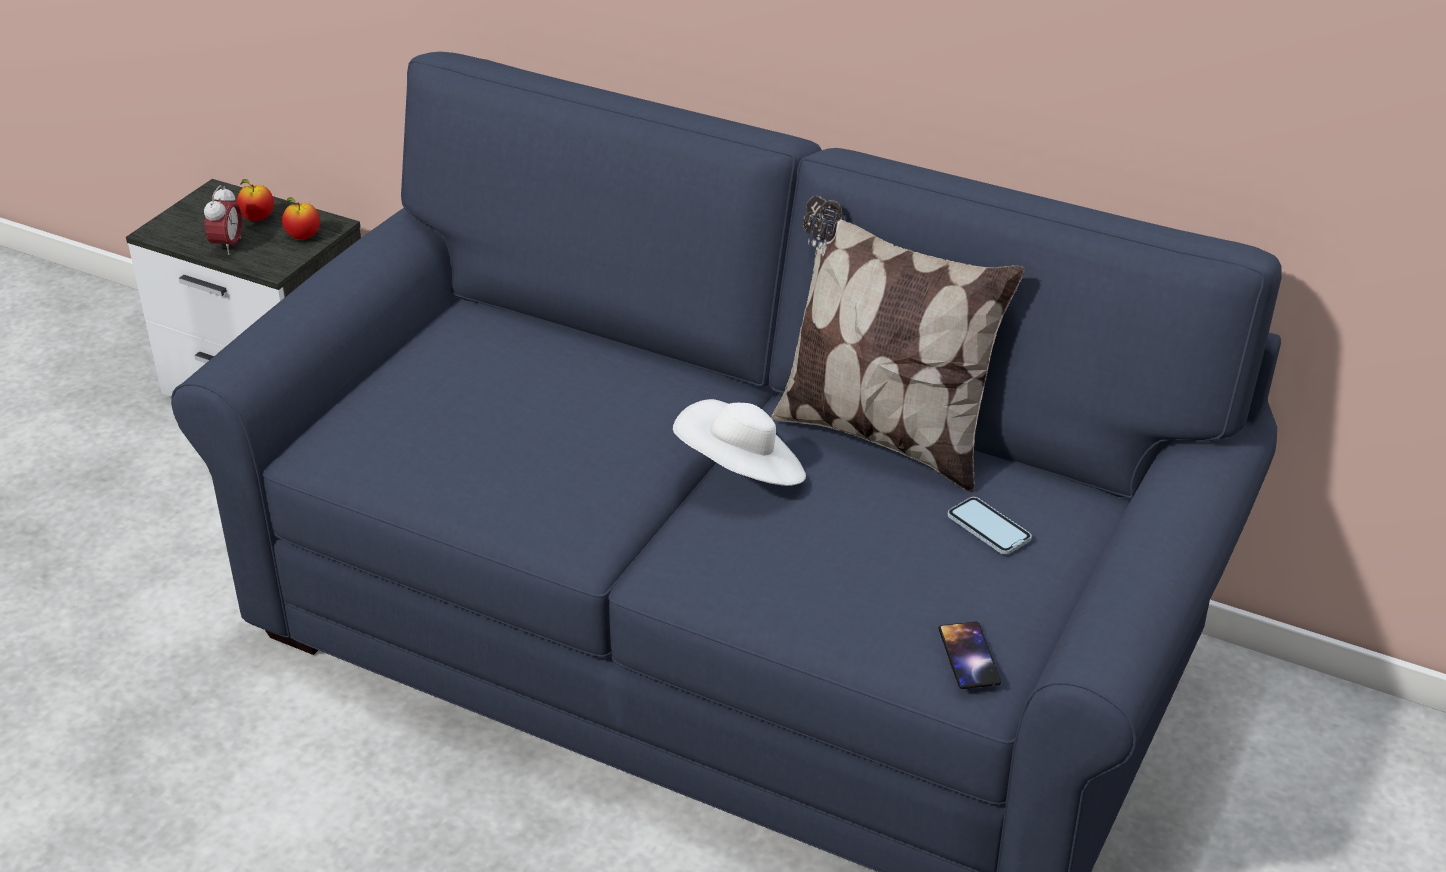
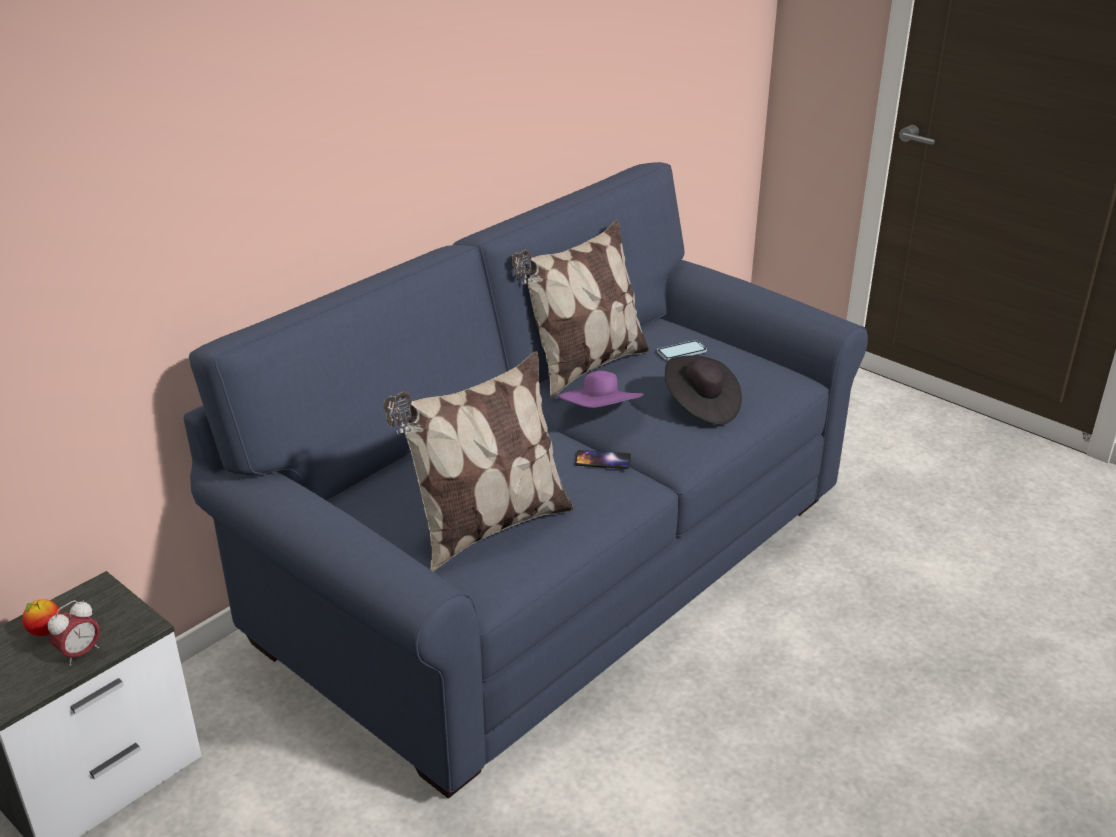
camera: 75 degrees left, 5 degrees down
alarm clock [204,185,242,255] -> alarm clock turned 105 degrees clockwise [48,600,100,666]
apple [282,197,320,240] -> none
white hat [673,399,806,486] -> purple hat [557,371,644,408]
phone [938,622,1001,689] -> phone moved to [575,450,631,469]
none -> pillow [383,351,573,571]
none -> black hat [665,355,742,425]

